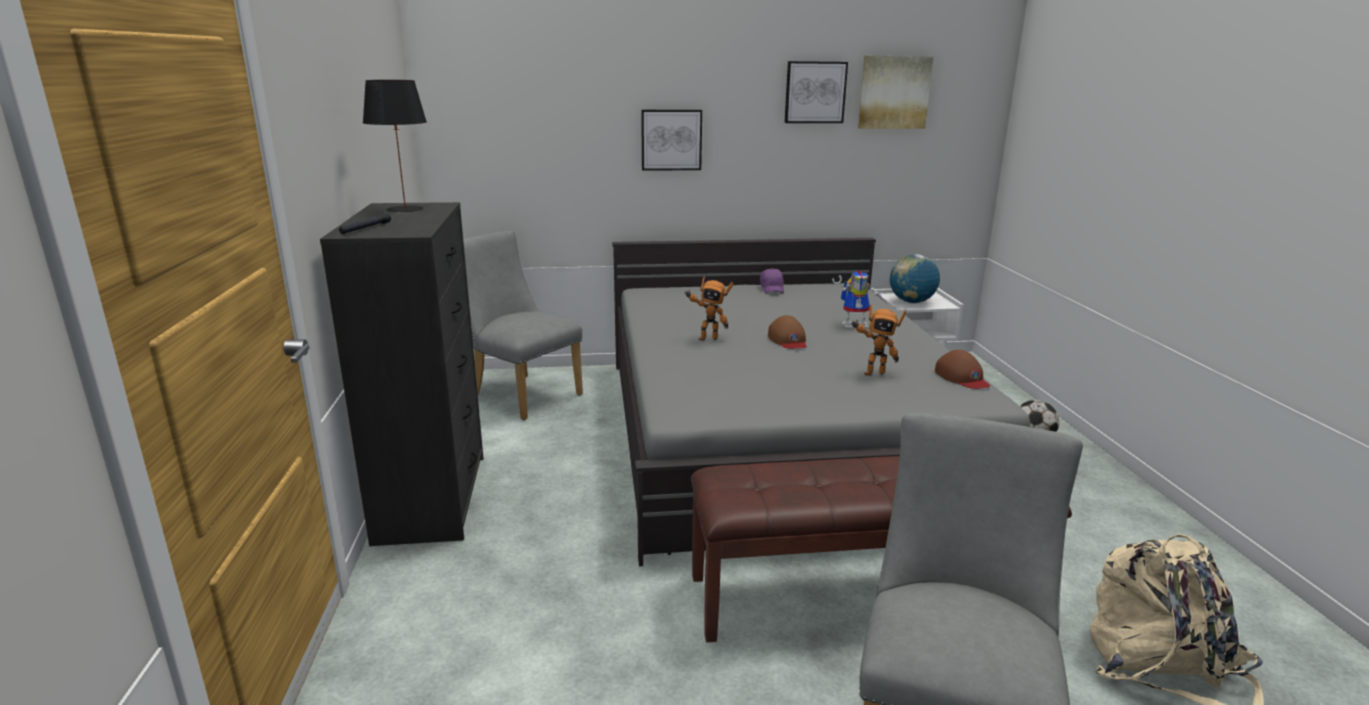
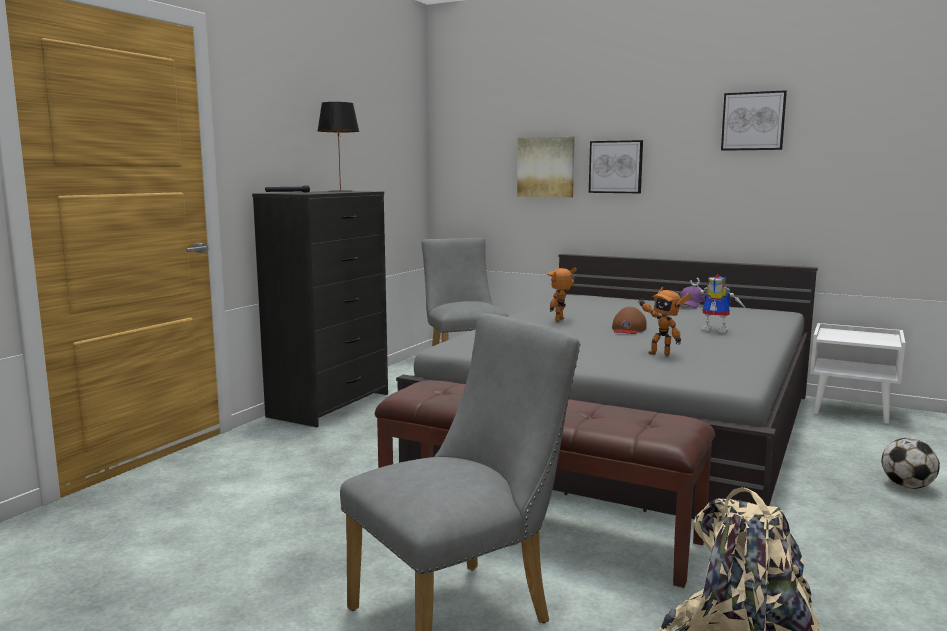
camera: 35 degrees right, 10 degrees down
toy robot [684,277,734,341] -> toy robot turned 90 degrees clockwise [547,267,577,322]
picture [858,56,934,129] -> picture moved to [517,136,575,198]
globe [890,254,940,303] -> none
brown cap [935,350,990,389] -> none

